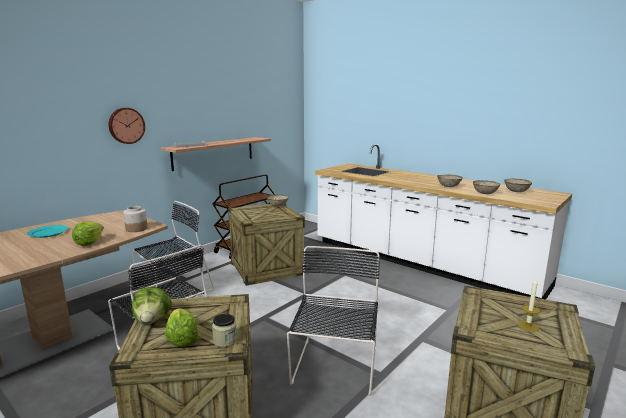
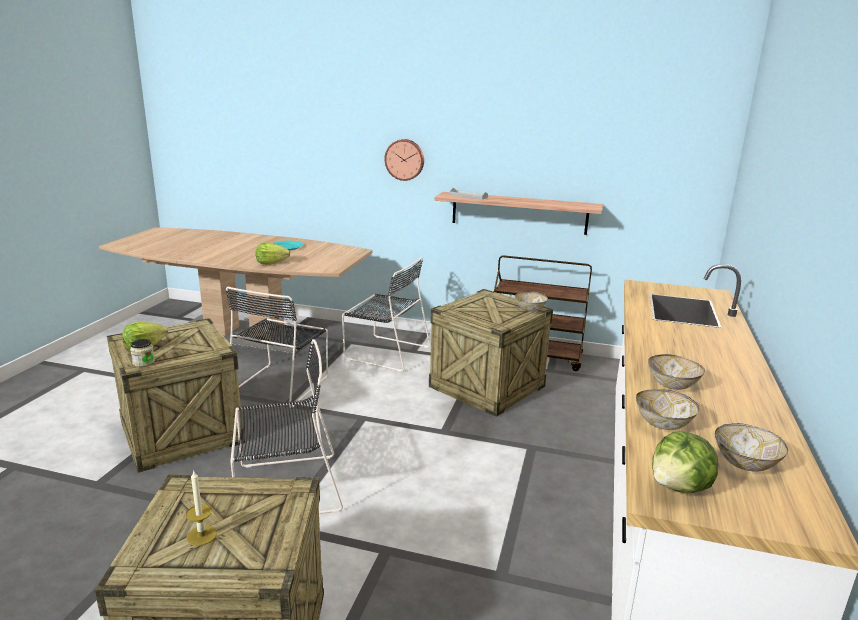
camera: 65 degrees right, 5 degrees up
jar [123,206,148,232] -> none
lettuce [132,287,172,324] -> lettuce moved to [652,431,718,493]

